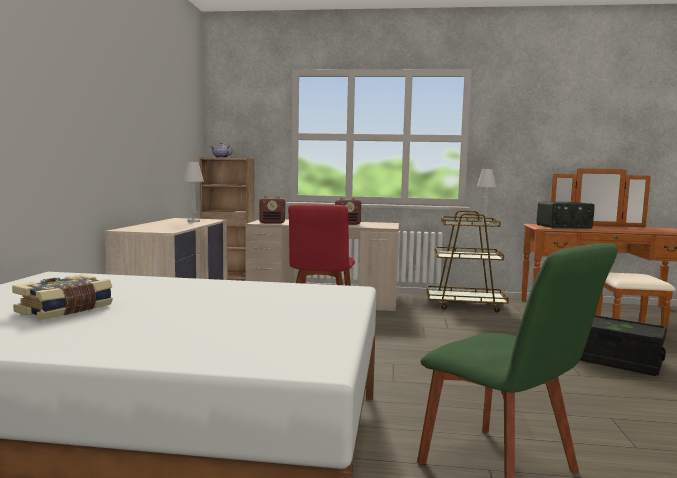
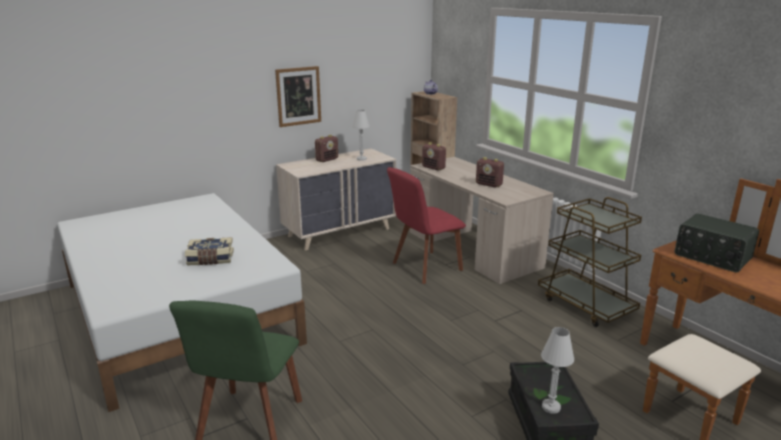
camera: 50 degrees right, 15 degrees up
book [12,274,113,320] -> book moved to [185,237,234,265]
white table lamp [476,169,496,224] -> white table lamp moved to [541,327,574,414]
none -> picture [275,66,321,127]
none -> radio [315,135,338,162]

